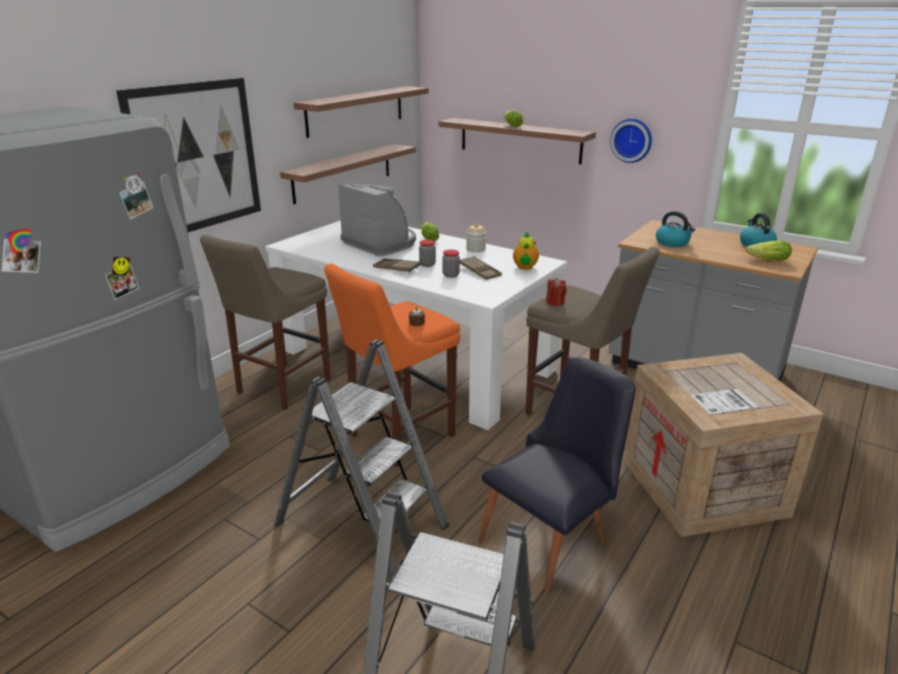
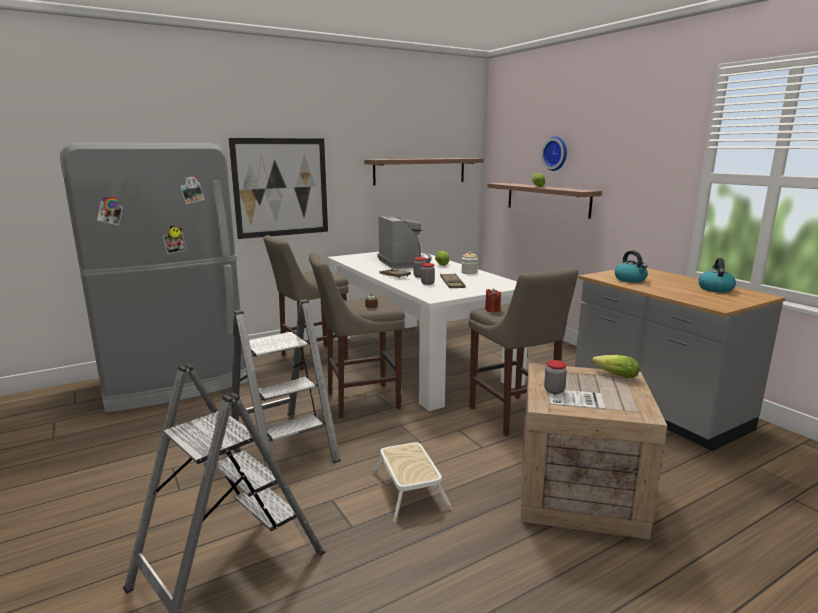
camera: 25 degrees right, 10 degrees down
shelf [280,144,416,204] -> none
orange stool [324,264,460,467] -> beige stool [309,253,405,418]
black chair [478,357,636,593] -> beige step ladder [371,443,453,523]
teapot [513,232,539,270] -> none
wall clock [610,119,652,163] -> wall clock moved to [541,136,567,171]
lettuce [746,241,792,261] -> lettuce moved to [592,355,639,378]
none -> jar [544,360,567,394]

